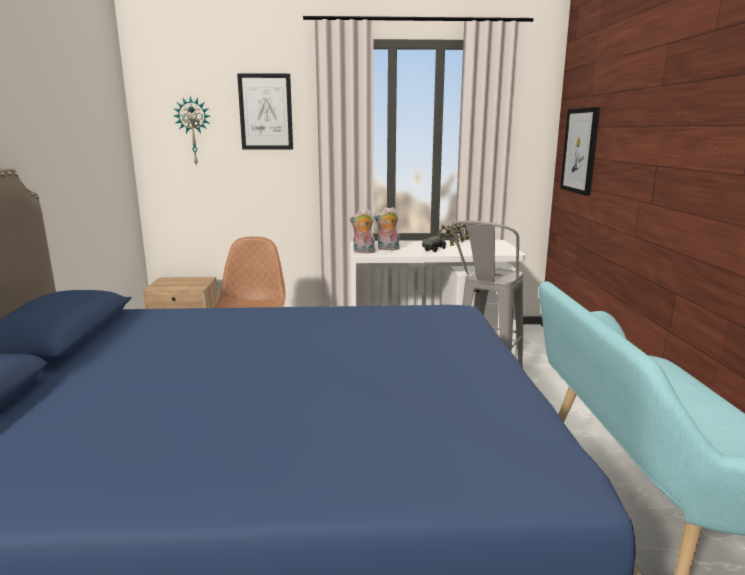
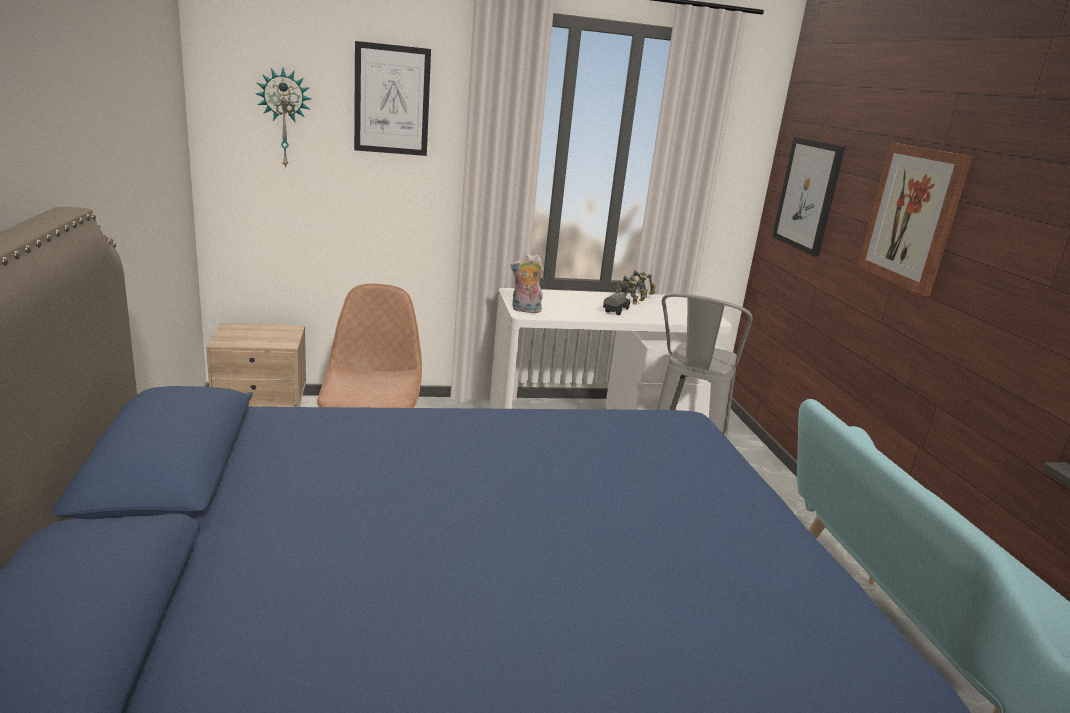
camera: 10 degrees left, 5 degrees up
plush toy [374,207,400,250] -> none
none -> picture [857,143,972,296]

